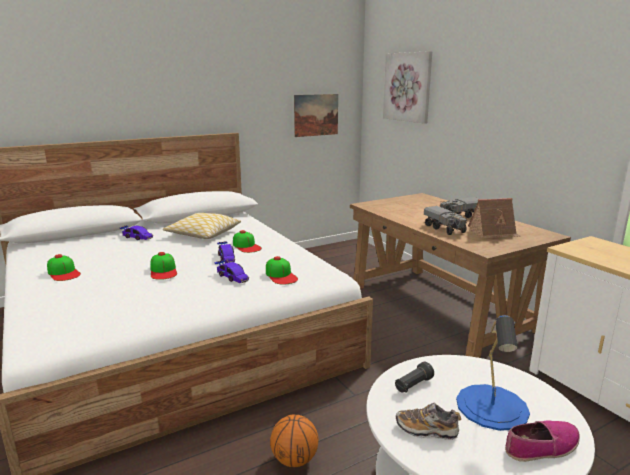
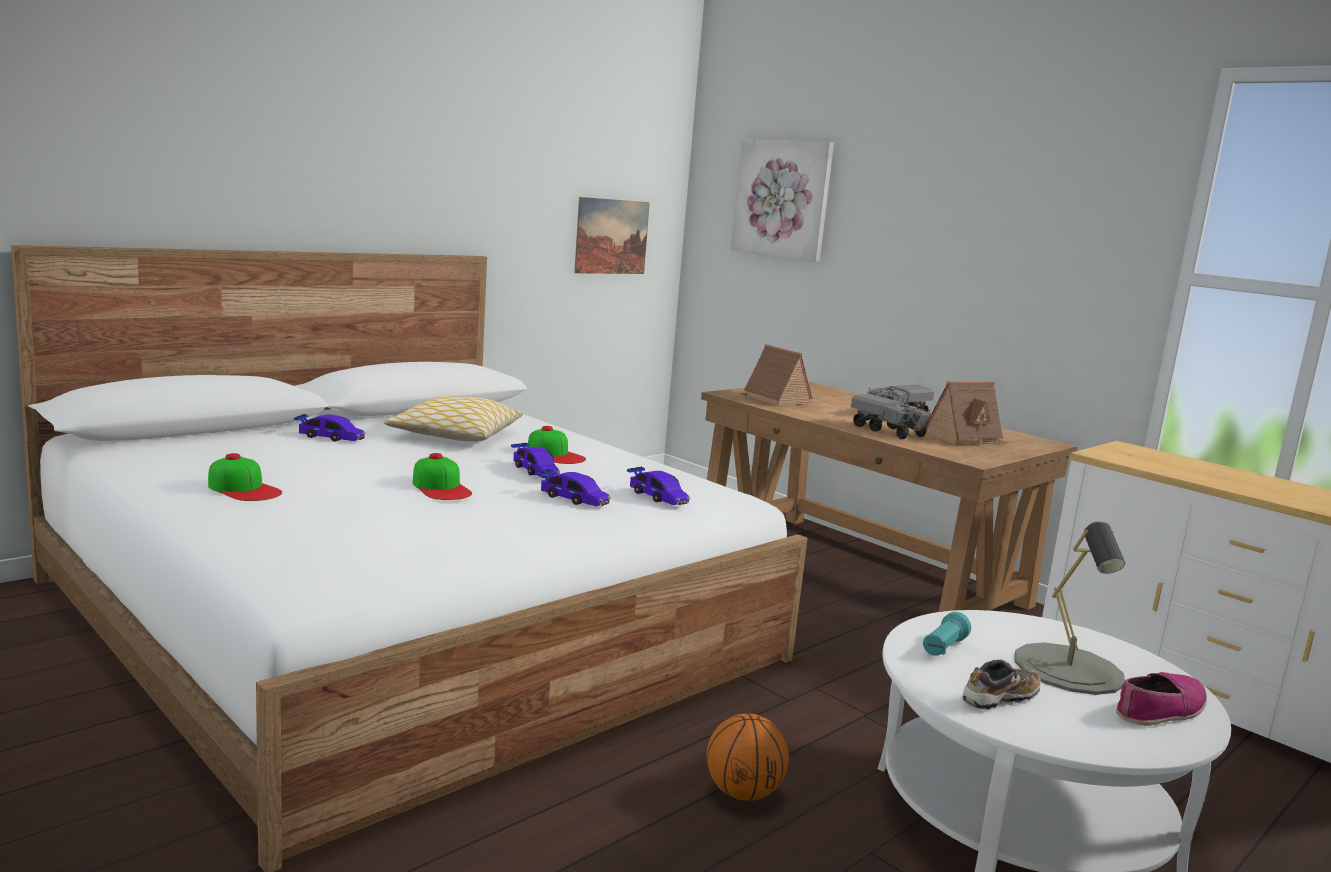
camera: 15 degrees left, 5 degrees down
cap [266,256,298,285] -> toy car [627,467,690,505]
black flashlight [395,362,434,393] -> turquoise flashlight [923,612,971,656]
shoe [396,403,461,440] -> shoe turned 150 degrees clockwise [962,659,1041,710]
blue table lamp [456,315,530,431] -> grey table lamp [1014,522,1125,695]
none -> toy house [740,344,812,406]

